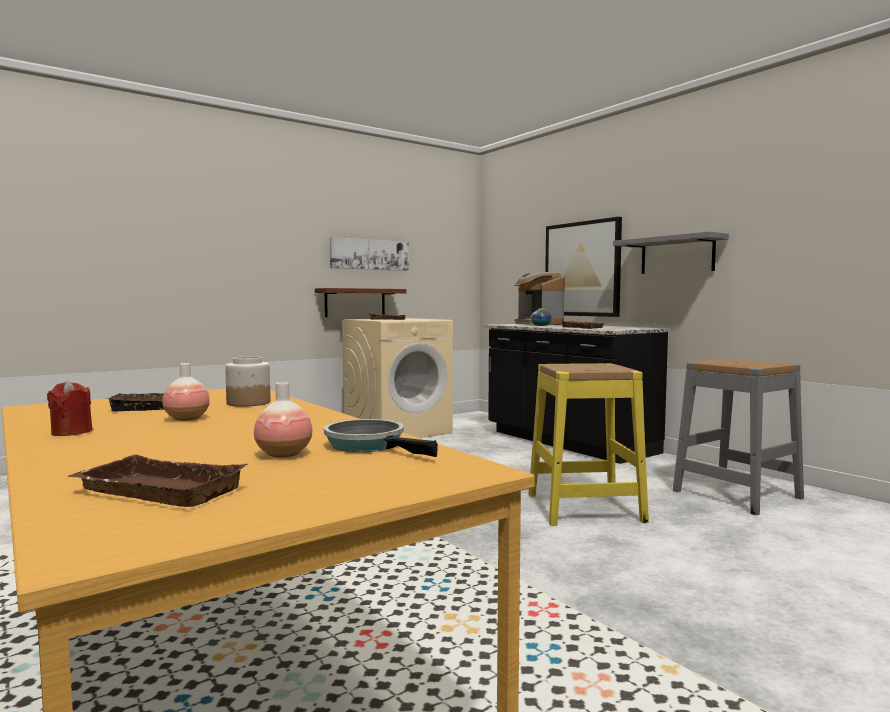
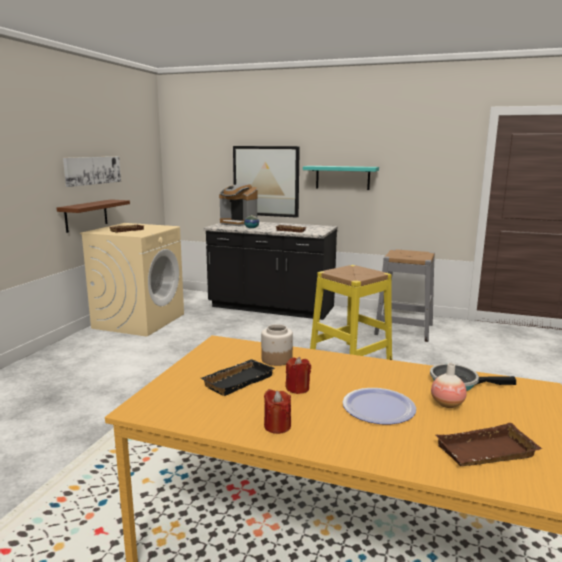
camera: 35 degrees left, 10 degrees up
vase [162,363,210,421] -> red candle [285,357,311,394]
grey shelf [613,231,729,274] -> turquoise shelf [303,166,379,190]
none -> plate [343,388,416,425]

